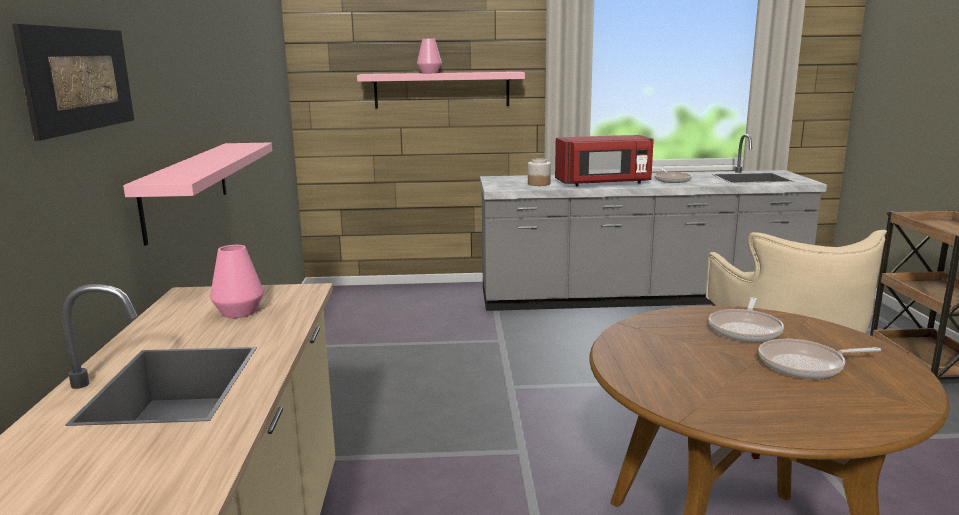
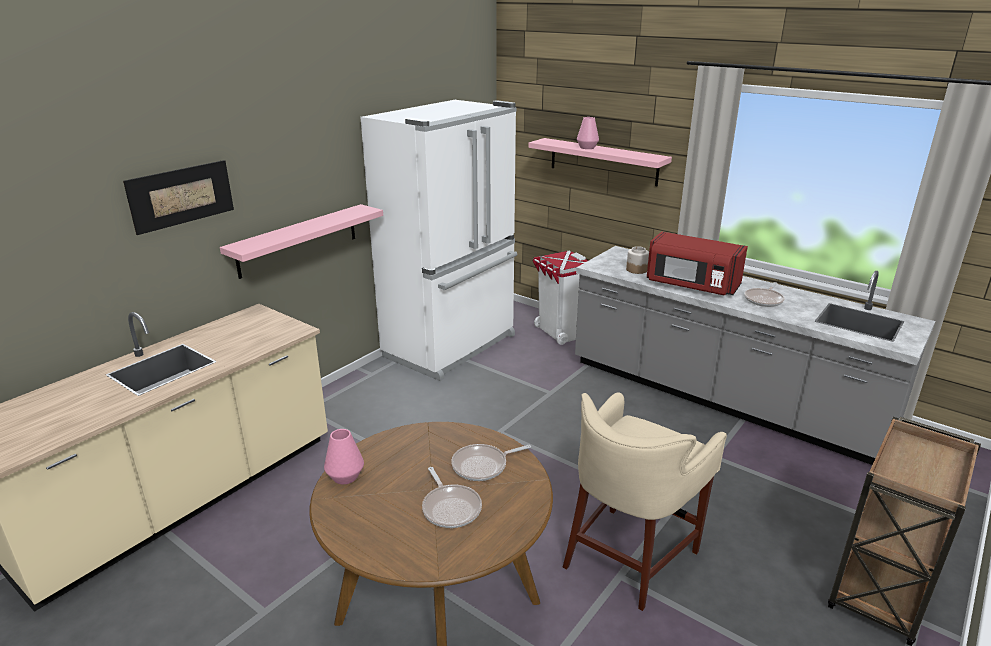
camera: 40 degrees right, 10 degrees up
pink vase [210,245,264,318] -> pink vase moved to [324,429,364,484]
frying pan [758,339,881,379] -> frying pan turned 150 degrees counterclockwise [422,467,482,528]
none -> white fridge [360,100,517,381]
none -> white trash can [533,251,588,345]

